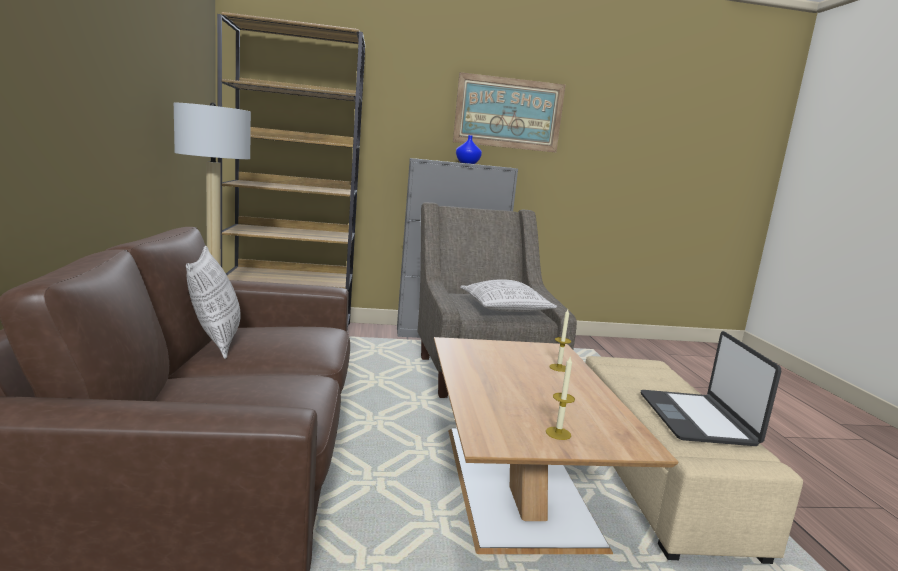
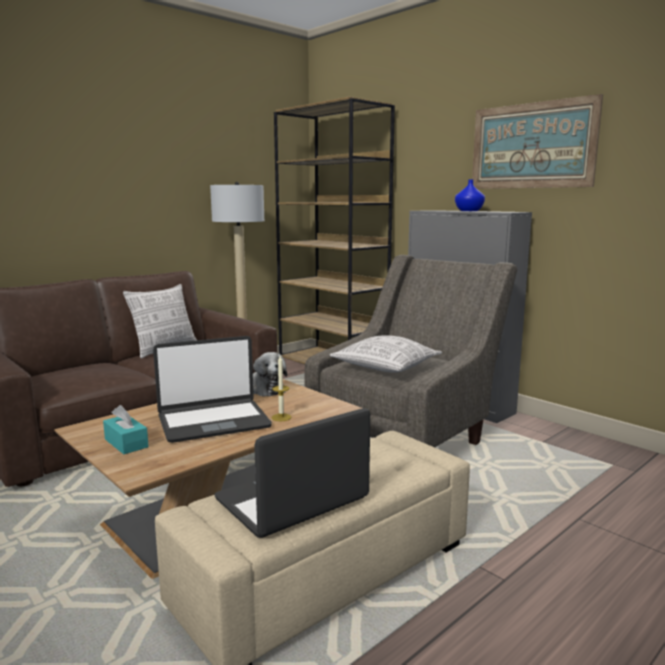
camera: 55 degrees right, 0 degrees up
candle [546,357,575,440] -> turquoise tissue box [103,405,149,454]
none -> laptop [153,336,272,443]
none -> plush toy [253,352,287,397]

